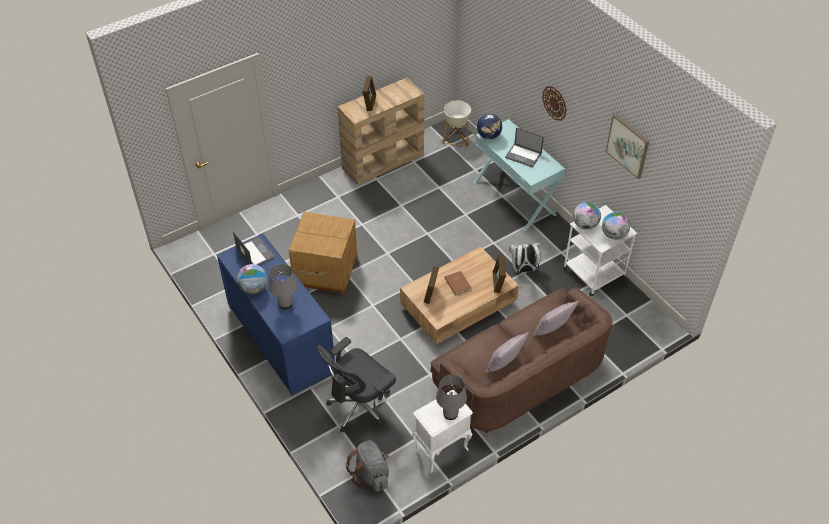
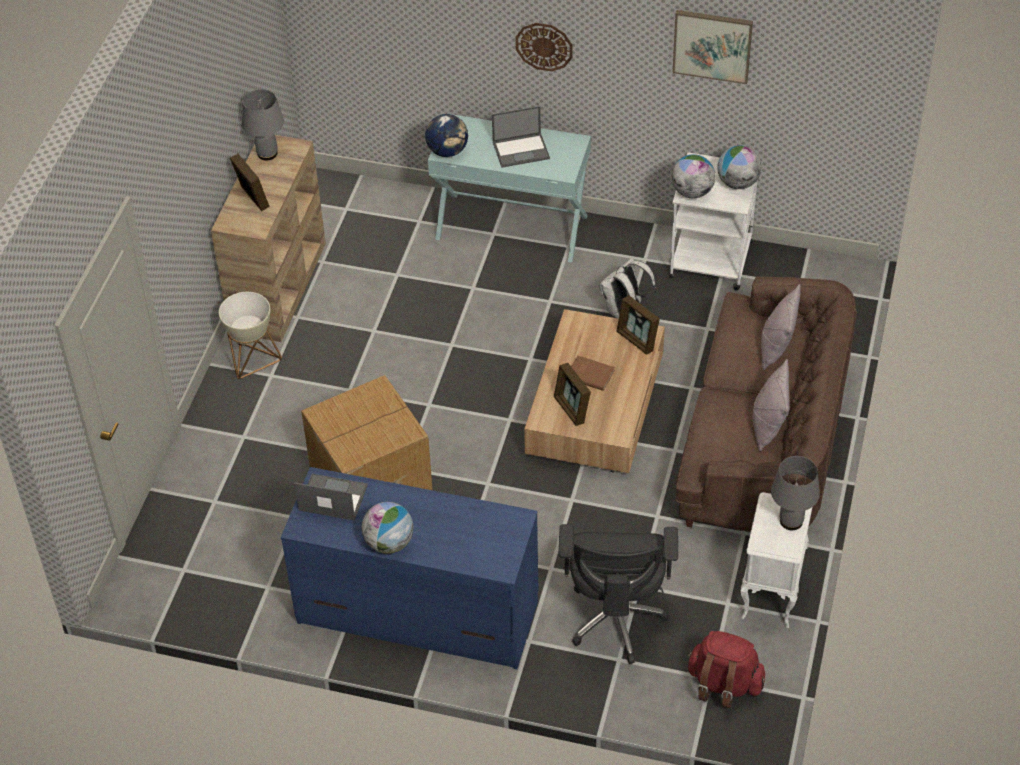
camera: 40 degrees left, 0 degrees up
grey table lamp [268,264,297,309] -> grey table lamp moved to [242,89,284,160]
grey backpack [346,440,389,491] -> red backpack [687,631,765,708]
planter [442,101,471,146] -> planter moved to [219,292,282,379]

